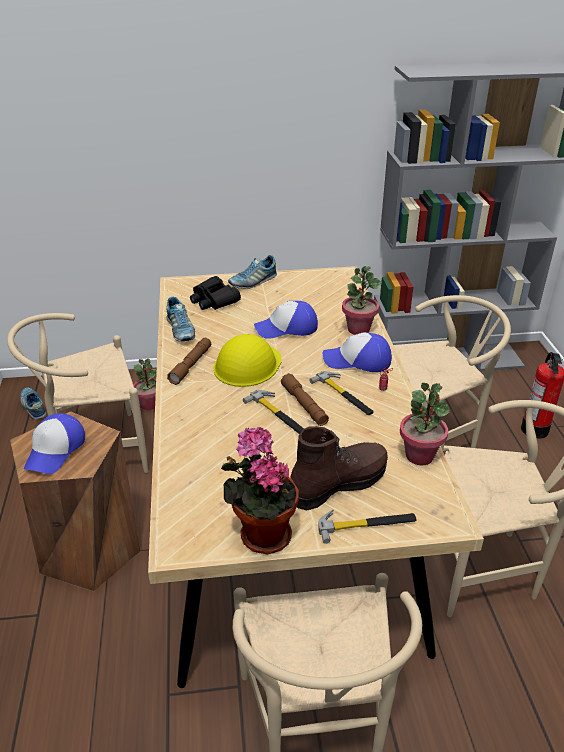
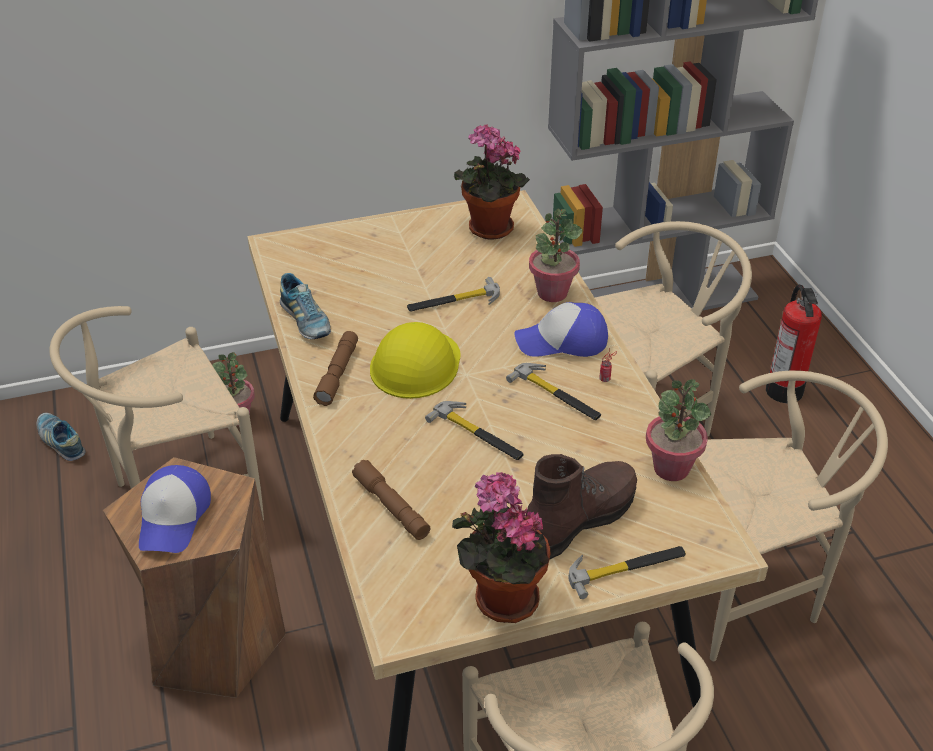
camera: 10 degrees left, 5 degrees up
black binoculars [190,276,241,310] -> none
shoe [228,255,277,289] -> none
cap [254,301,318,339] -> hammer [407,277,500,311]
brown flashlight [281,373,329,426] -> brown flashlight moved to [352,460,430,540]
none -> potted plant [454,125,530,240]

